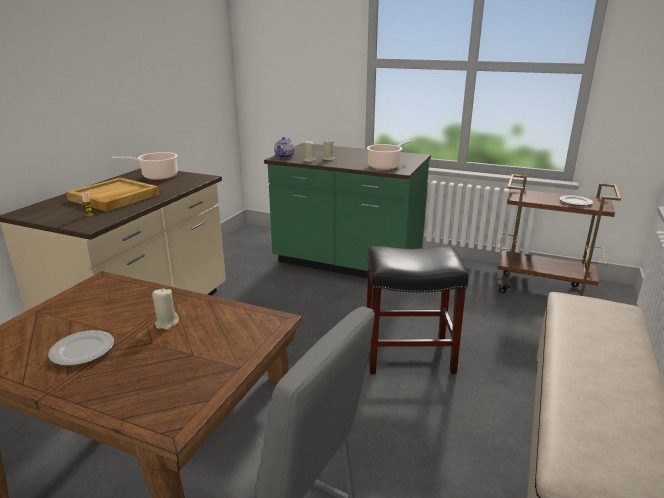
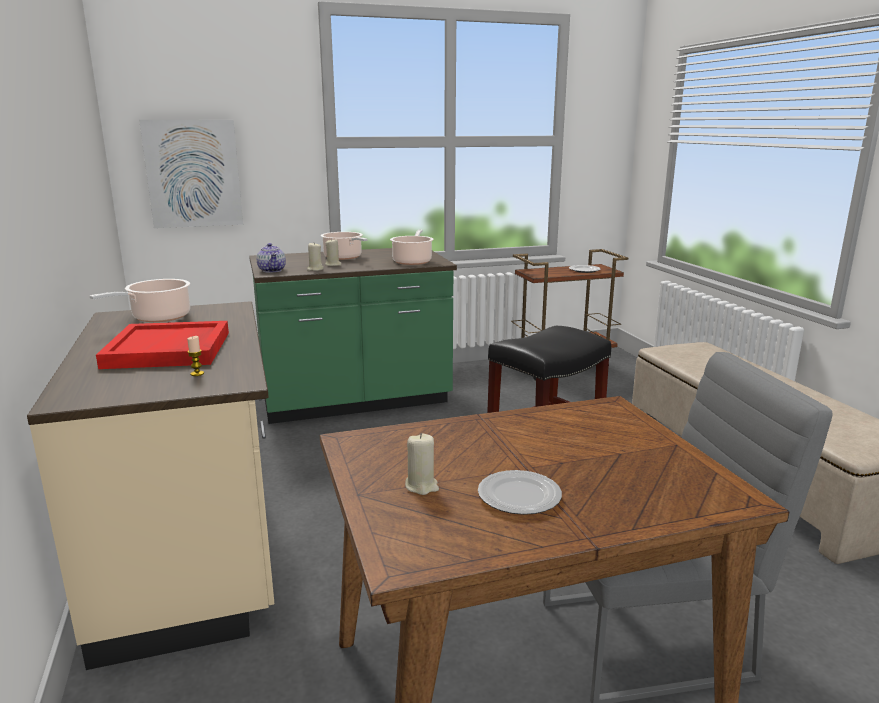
camera: 40 degrees left, 5 degrees down
beige tray [66,178,160,212] -> red tray [96,321,229,369]
beige candle [152,288,179,330] -> beige candle moved to [405,433,439,495]
none -> picture [139,120,243,228]
none -> cooking pot [321,232,367,260]

